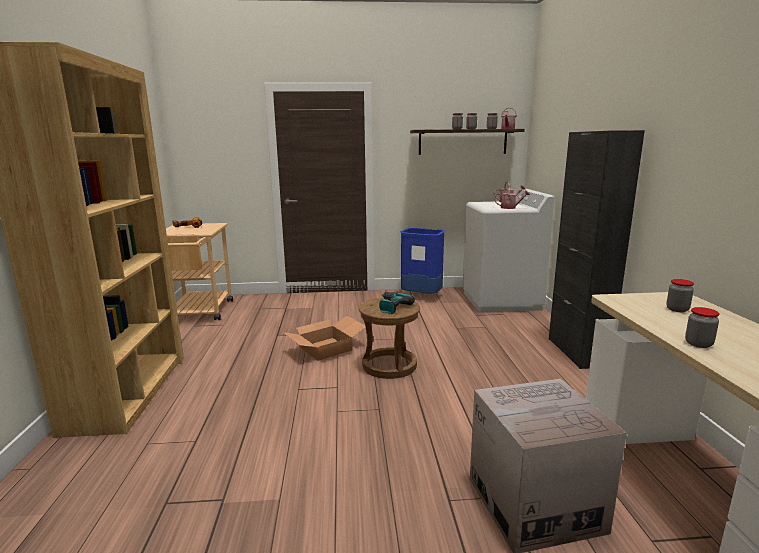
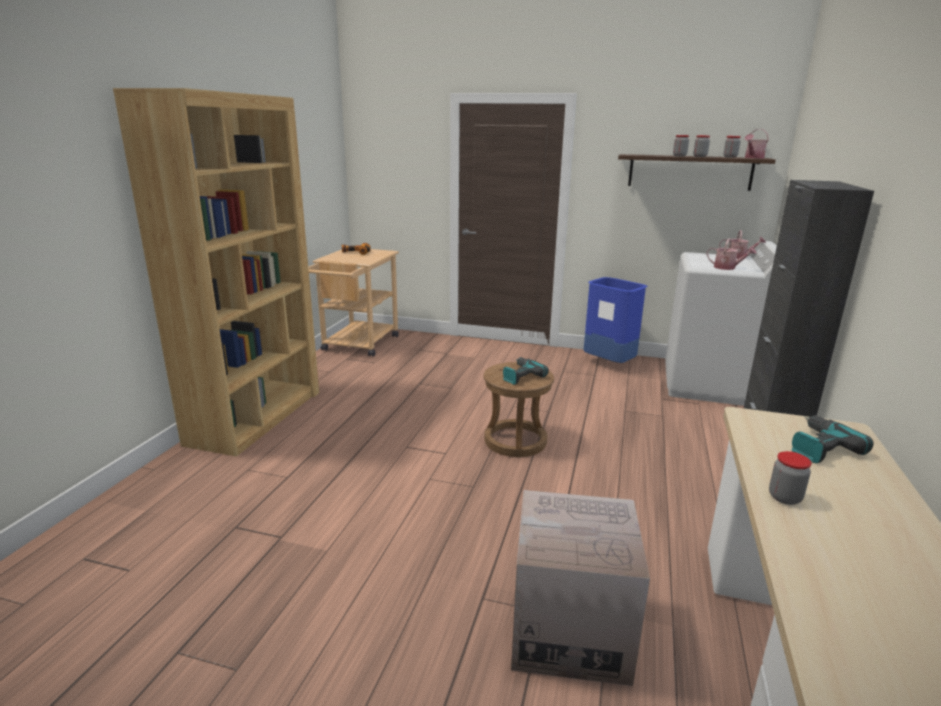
camera: 20 degrees right, 5 degrees up
cardboard box [283,316,365,361] -> none
jar [666,279,694,312] -> power drill [792,415,873,464]

